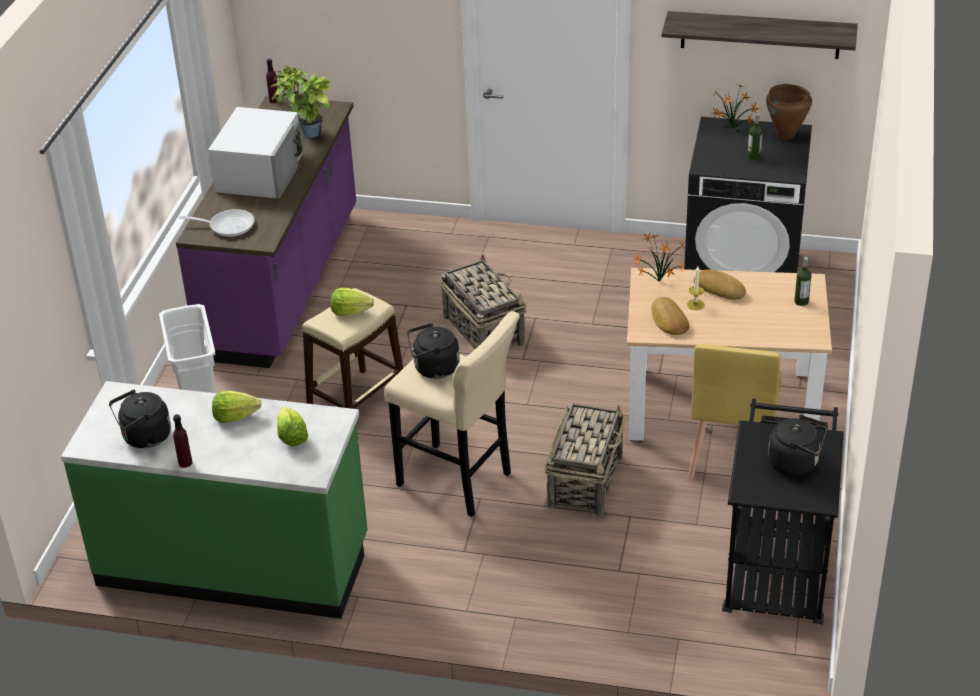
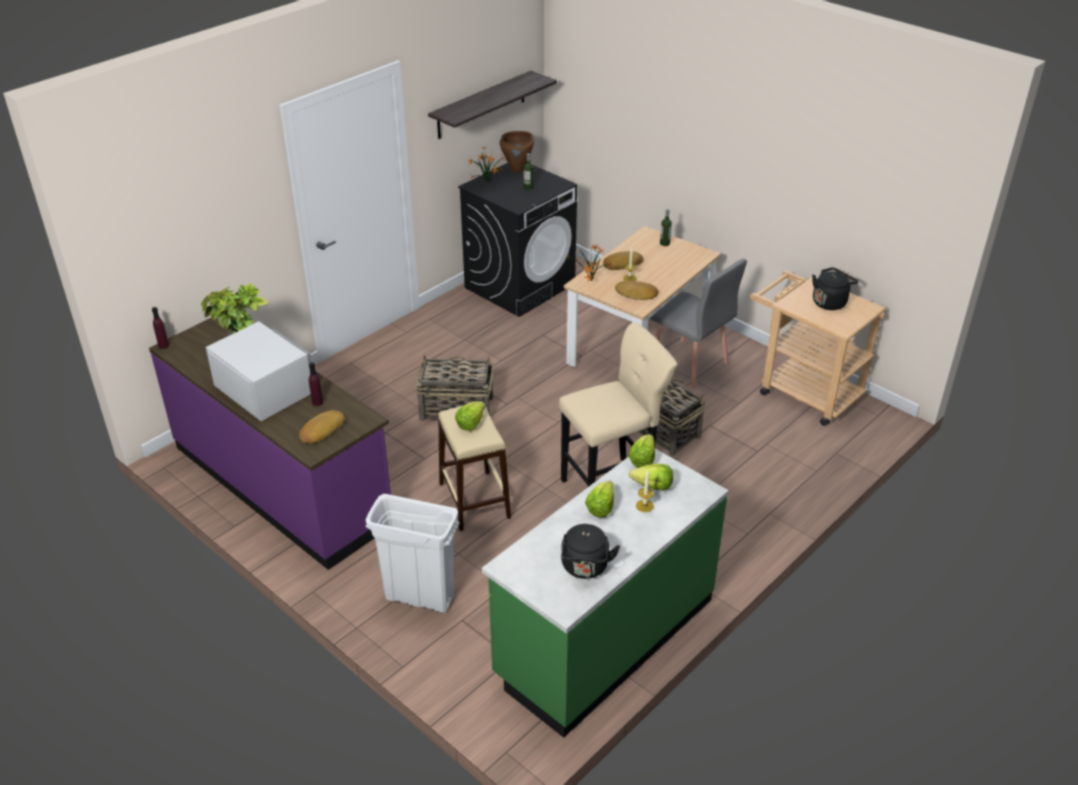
camera: 60 degrees left, 0 degrees up
purple bottle [173,414,192,468] -> purple bottle moved to [309,363,323,406]
frying pan [179,209,255,237] -> bread [299,410,345,444]
black kettle [407,323,460,379] -> none
yellow chair [688,344,782,479] -> grey chair [649,259,747,388]
black cart [722,399,844,625] -> beige cart [750,271,886,426]
none -> lettuce [628,434,655,468]
none -> candle [636,470,654,512]

